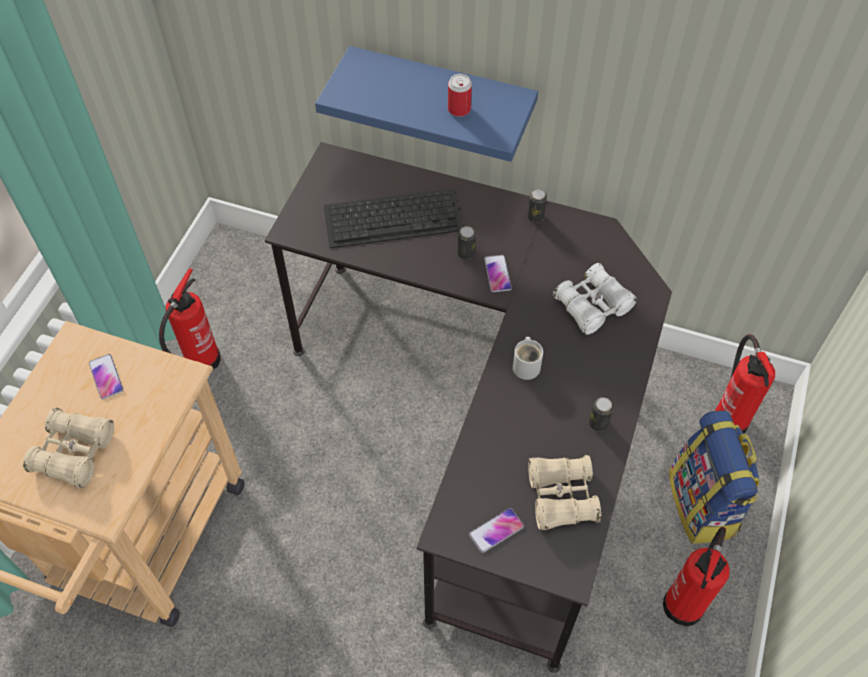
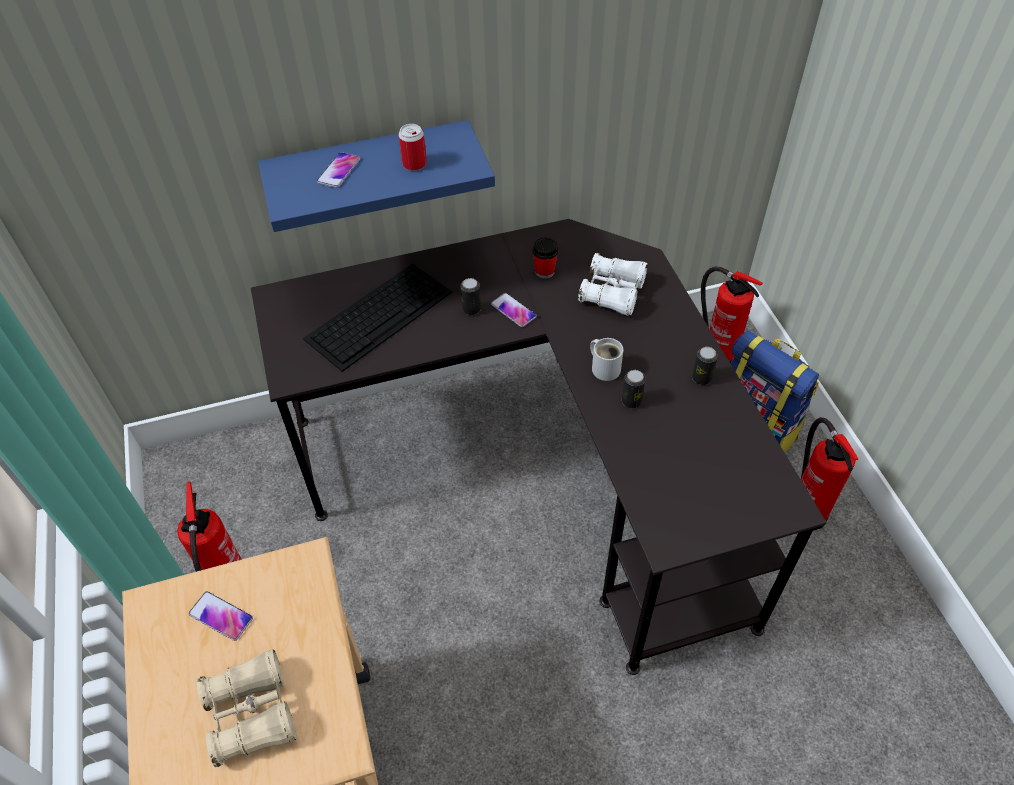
camera: 35 degrees left, 5 degrees down
phone [469,508,524,553] -> phone moved to [317,152,360,188]
can [527,189,547,223] -> can moved to [622,370,646,408]
beige binoculars [528,455,601,530] -> none
none -> cup [532,237,558,279]

